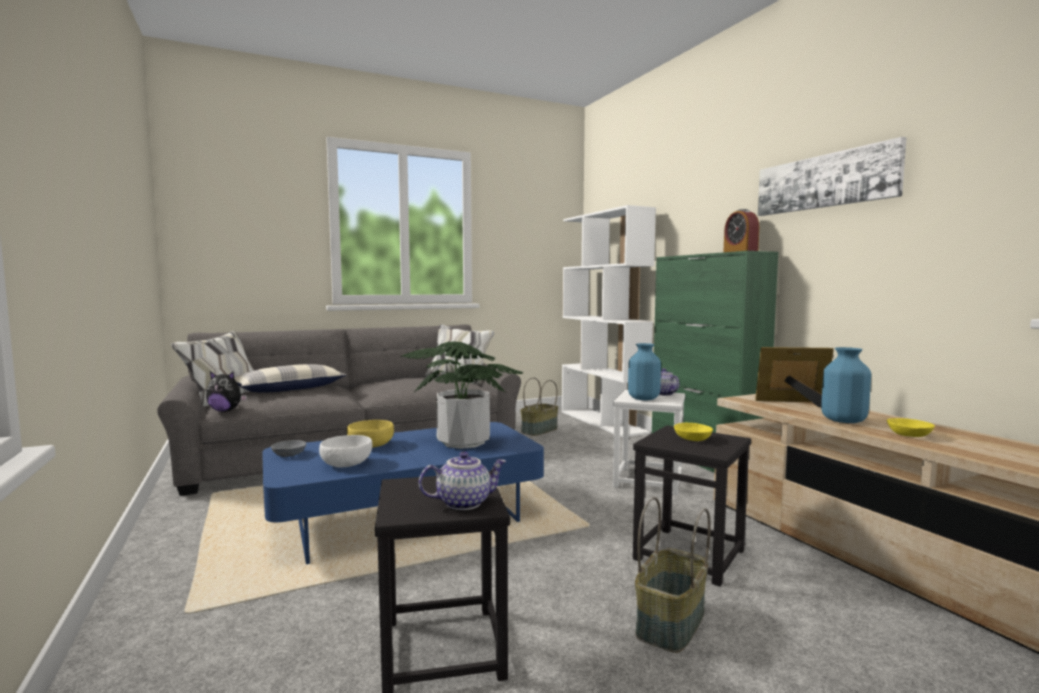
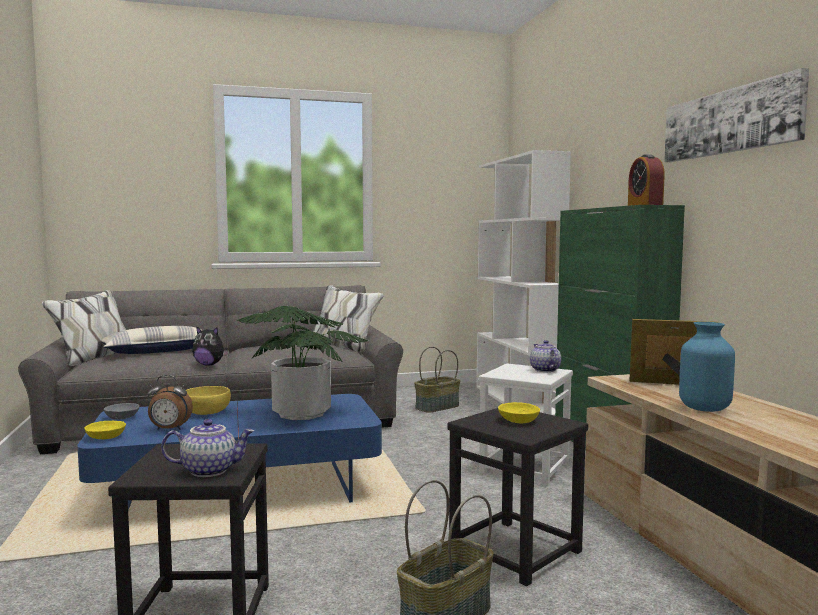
camera: 10 degrees right, 0 degrees up
plush toy [206,372,247,412] -> plush toy moved to [192,326,229,366]
white bowl [319,435,372,467] -> alarm clock [148,375,193,430]
blue vase [628,343,661,400] -> none
yellow bowl [887,418,935,437] -> yellow bowl moved to [84,421,126,439]

